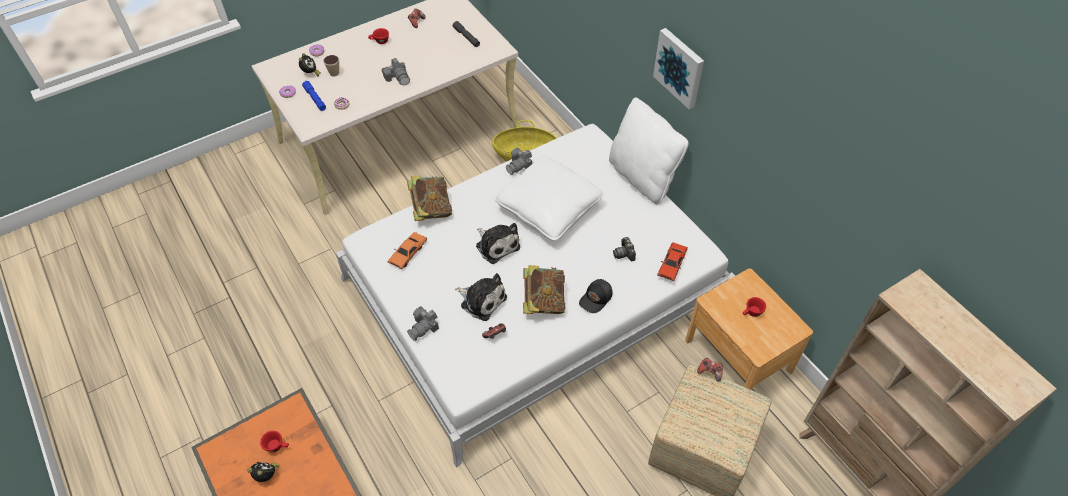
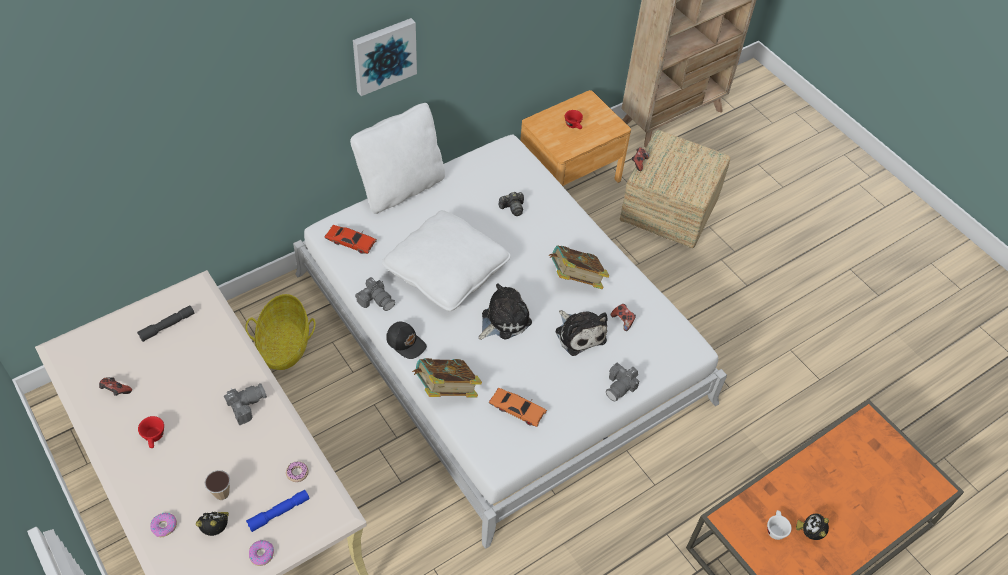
camera: 95 degrees left, 0 degrees up
red cup [260,431,289,453] -> white cup [767,510,792,540]
camera [407,306,439,341] -> camera turned 90 degrees clockwise [606,362,639,402]
plush toy [455,273,507,321] -> plush toy turned 120 degrees clockwise [555,310,607,356]
black cap [579,279,612,313] -> black cap moved to [386,322,427,359]
red toy car [657,242,688,281] -> red toy car moved to [324,225,377,254]

